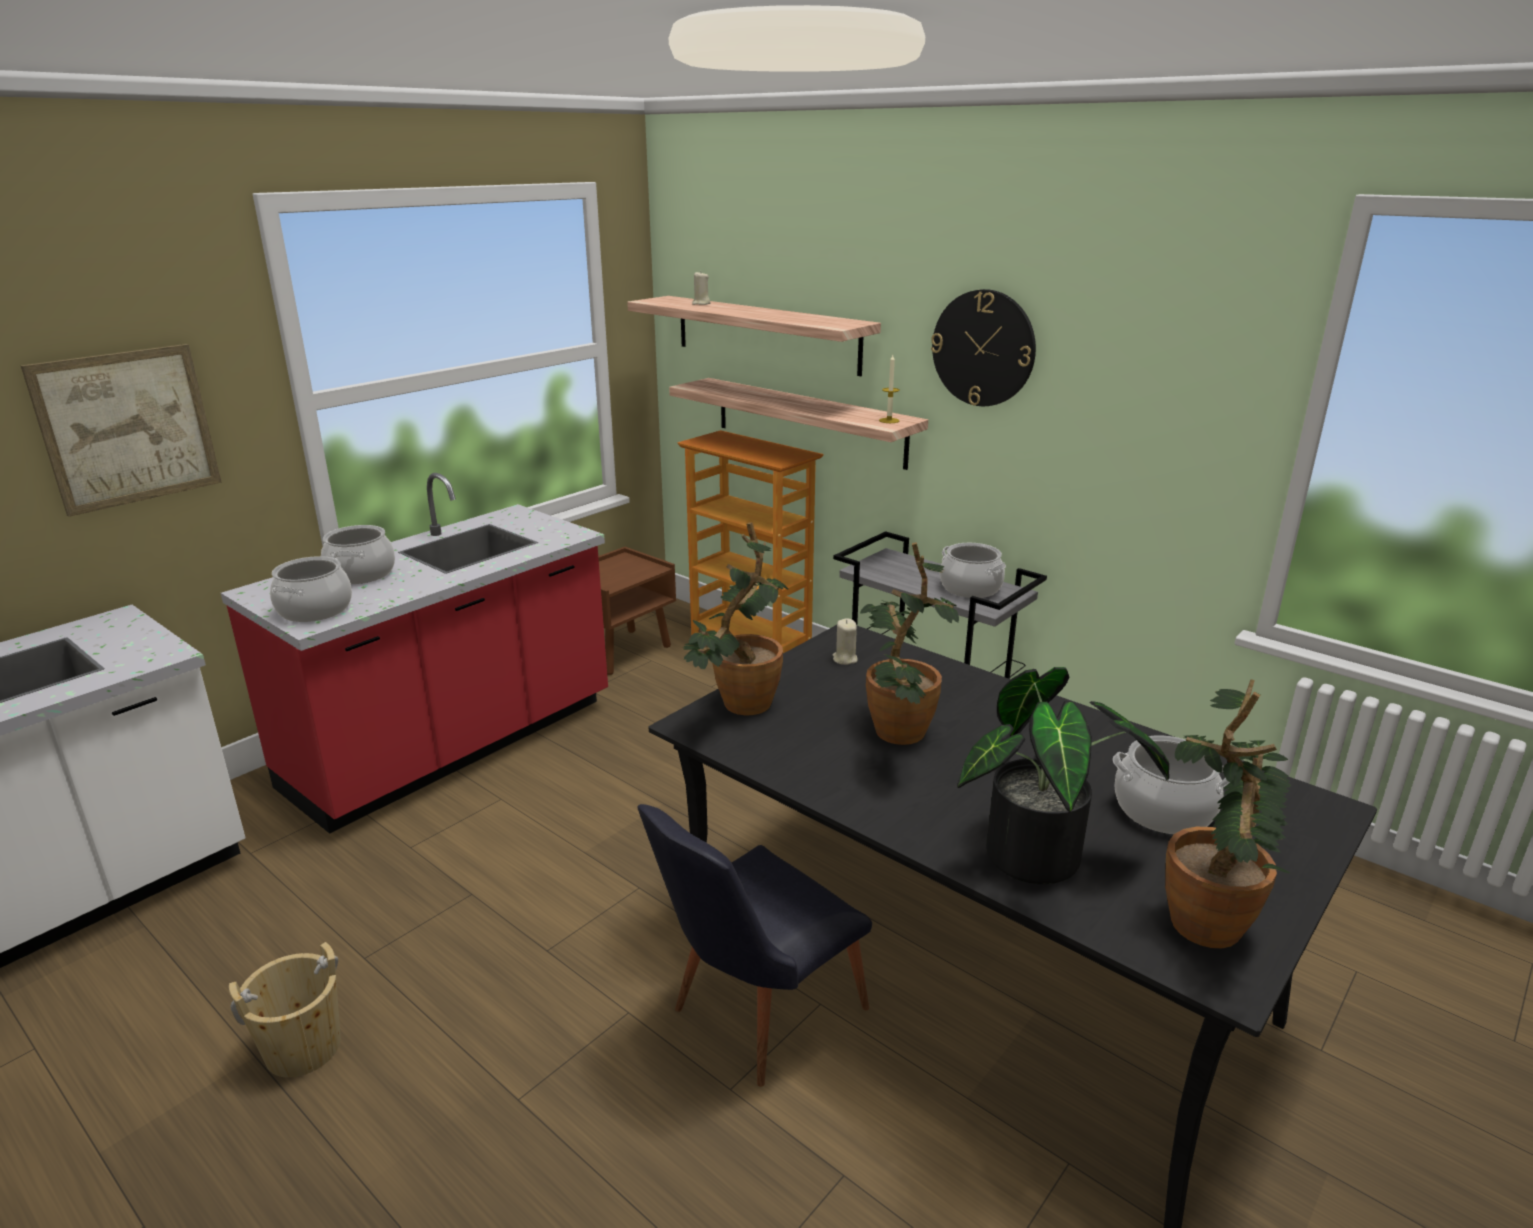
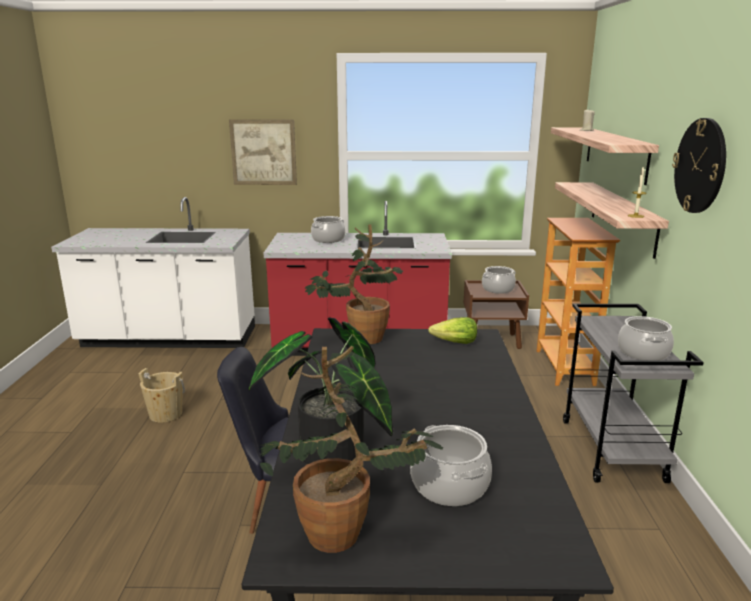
camera: 50 degrees right, 5 degrees down
cooking pot [270,556,352,622] -> cooking pot moved to [482,266,516,294]
beige candle [833,618,857,665] -> lettuce [428,317,477,344]
potted plant [860,542,959,745] -> none

